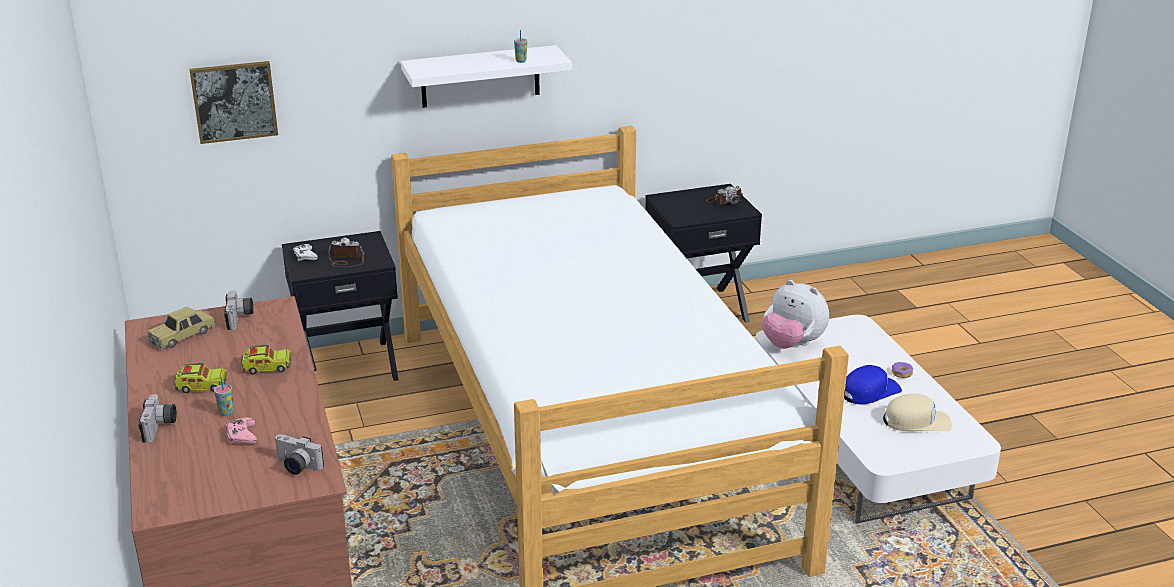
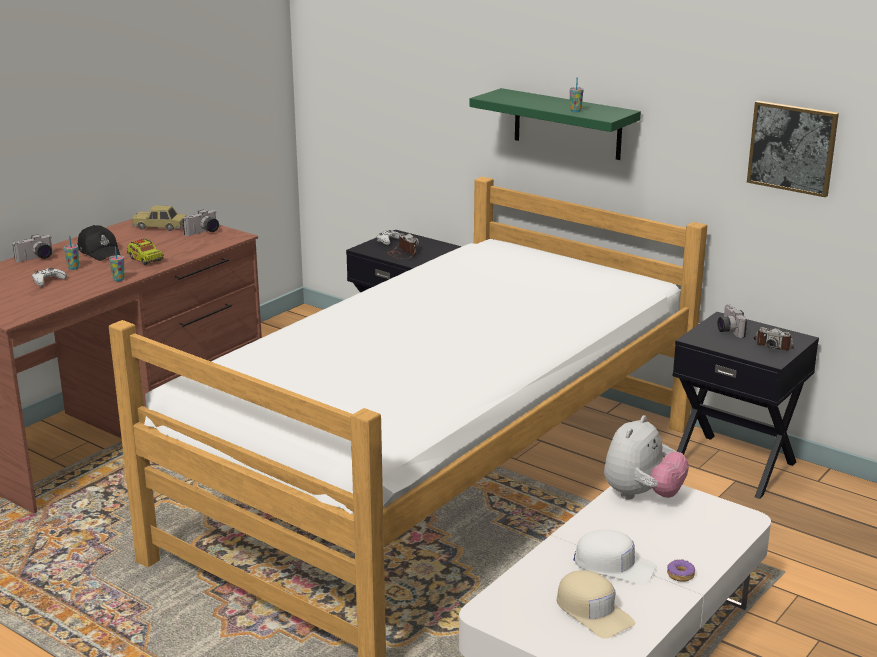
camera: 55 degrees right, 5 degrees down
toy truck [173,363,227,393] -> black cap [78,225,120,261]
picture [189,61,278,144] -> picture moved to [747,101,839,197]
pink game controller [226,417,257,444] -> white game controller [32,268,67,287]
camera [274,434,324,475] -> camera moved to [717,304,747,338]
white shelf [401,45,572,108] -> green shelf [469,88,641,160]
plush toy [762,280,829,349] -> plush toy turned 150 degrees counterclockwise [604,415,689,499]
blue cap [844,365,902,405] -> white cap [574,530,656,585]
none -> cup [109,247,125,281]

